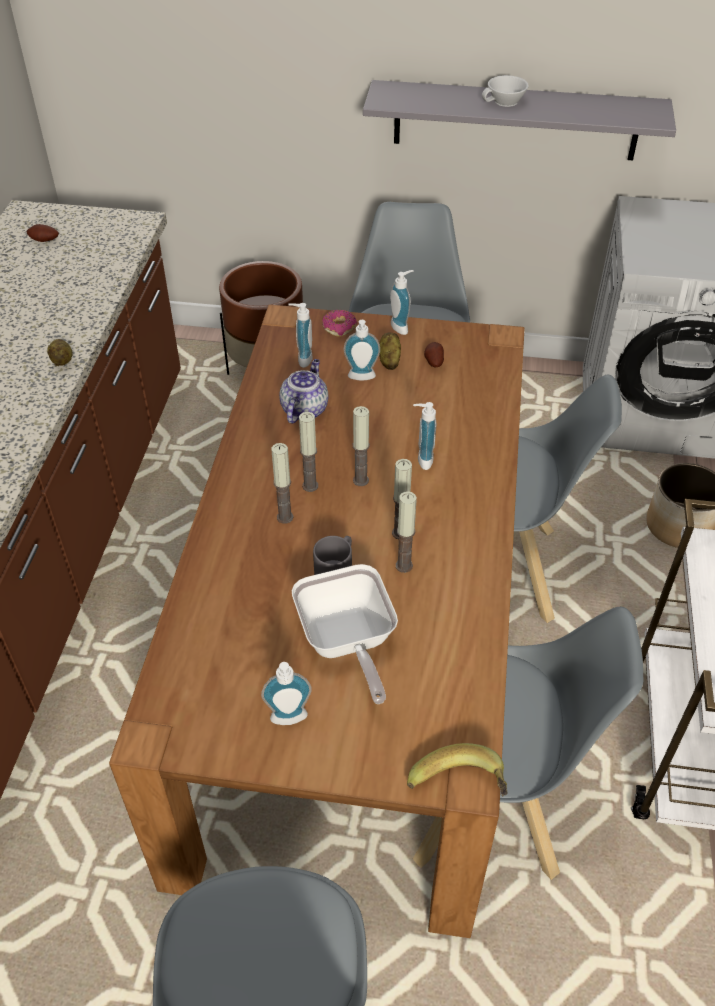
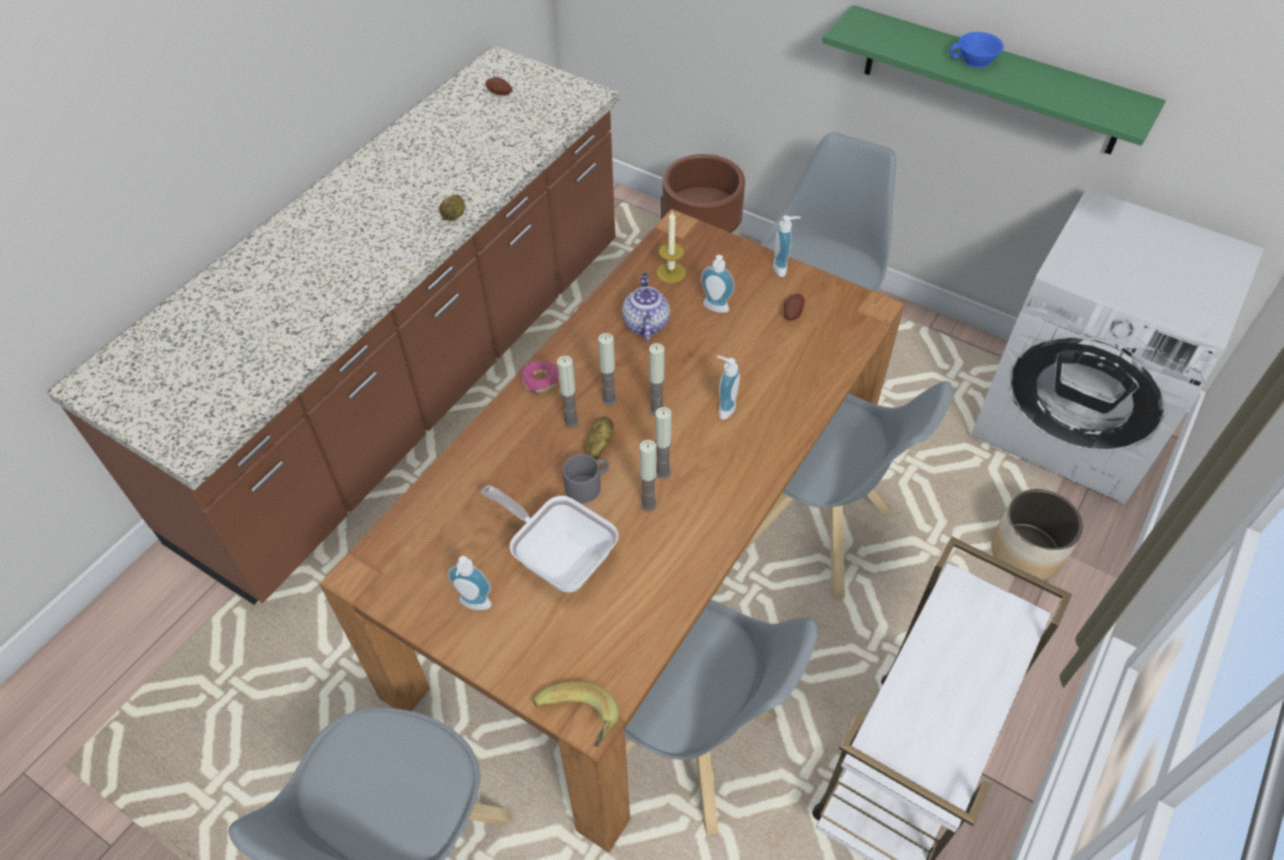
camera: 25 degrees right, 5 degrees up
teapot [279,359,328,424] -> teapot turned 45 degrees counterclockwise [622,273,670,341]
soap dispenser [288,303,312,368] -> candle [656,212,686,283]
frying pan [292,564,398,704] -> frying pan turned 120 degrees clockwise [481,485,618,593]
donut [322,310,357,337] -> donut moved to [520,360,559,393]
grey shelf [363,80,676,160] -> green shelf [822,5,1166,155]
potato [379,332,401,370] -> potato moved to [584,416,614,460]
white cup [482,75,529,107] -> blue cup [949,32,1004,68]

